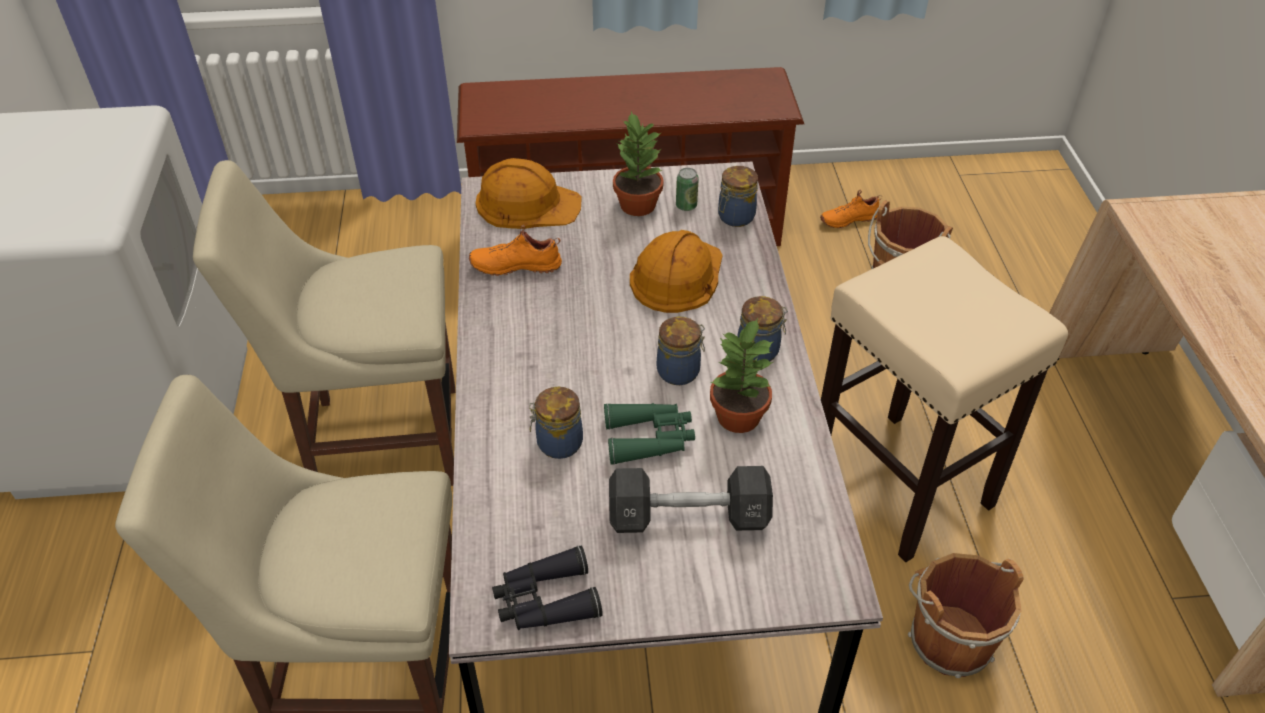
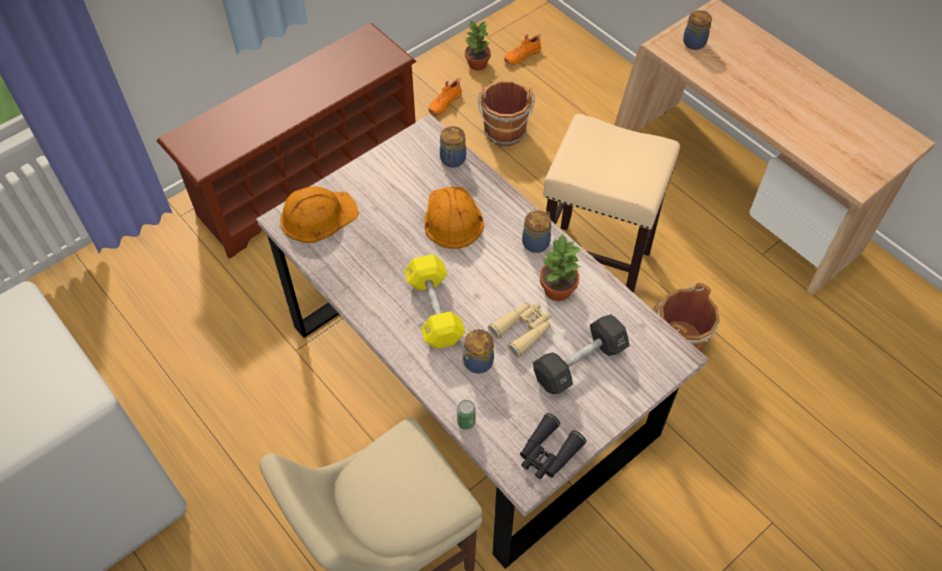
camera: 35 degrees left, 10 degrees up
beige chair [193,160,456,486] -> none
orange shoe [469,225,562,276] -> orange shoe moved to [504,34,541,65]
green binoculars [604,403,695,465] -> beige binoculars [488,302,551,358]
potted plant [613,111,664,216] -> potted plant moved to [465,21,491,70]
jar [657,317,705,385] -> jar moved to [683,10,712,50]
can [676,168,699,211] -> can moved to [457,400,475,430]
none -> yellow dumbbell [404,254,466,349]

